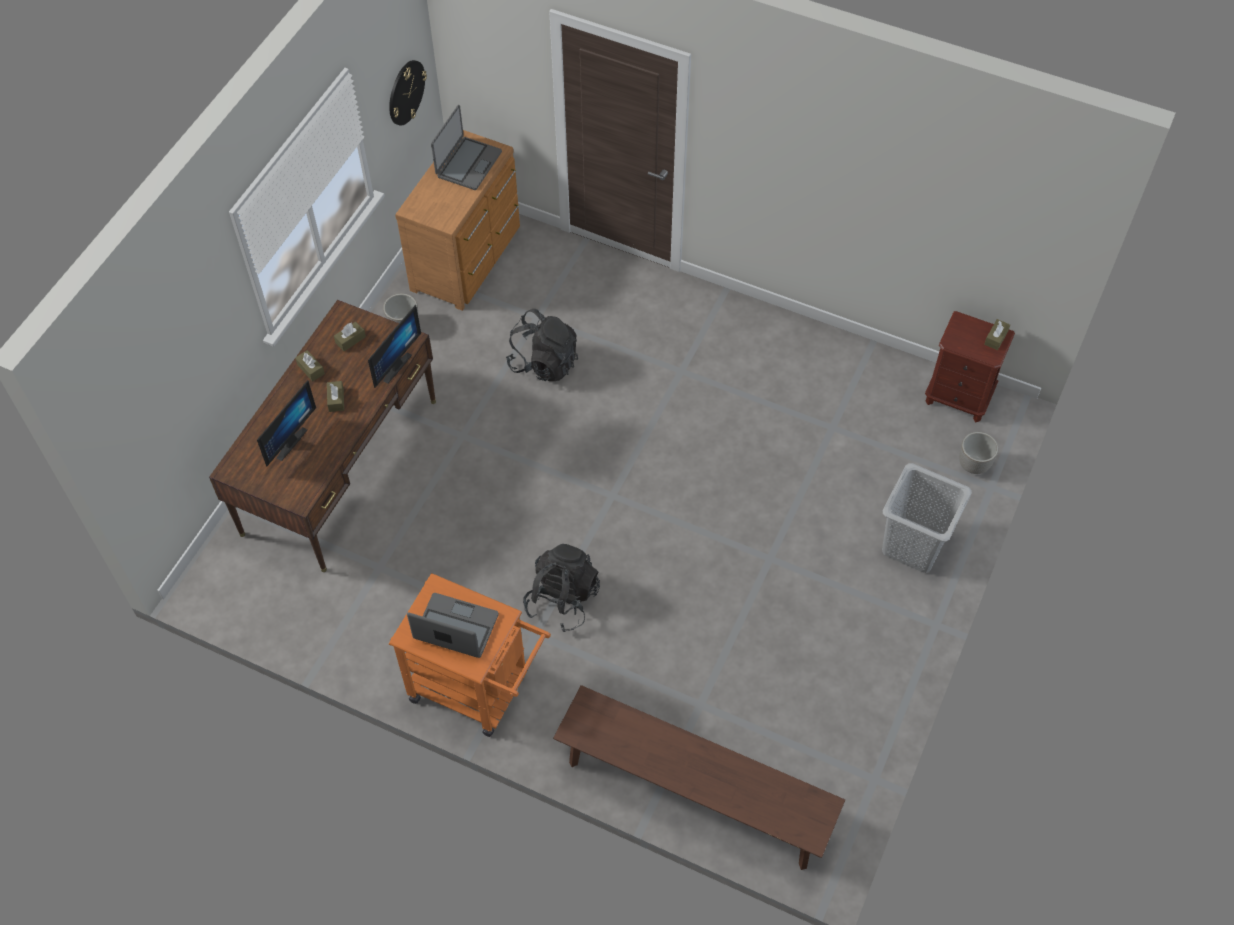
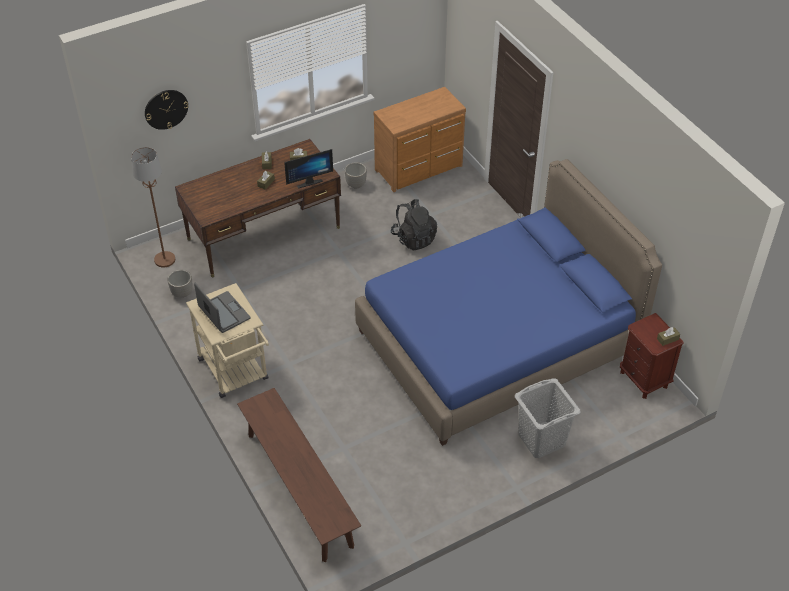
camera: 35 degrees right, 10 degrees down
monitor [257,380,316,467] -> none
wall clock [389,60,427,126] -> wall clock moved to [145,90,189,130]
orange cart [389,573,551,737] -> beige cart [186,283,269,398]
laptop [431,105,502,190] -> none
black backpack [523,544,600,632] -> none
planter [959,432,998,474] -> planter moved to [168,270,193,298]
none -> brown floor lamp [131,147,175,268]
none -> blue bed [355,159,662,446]

